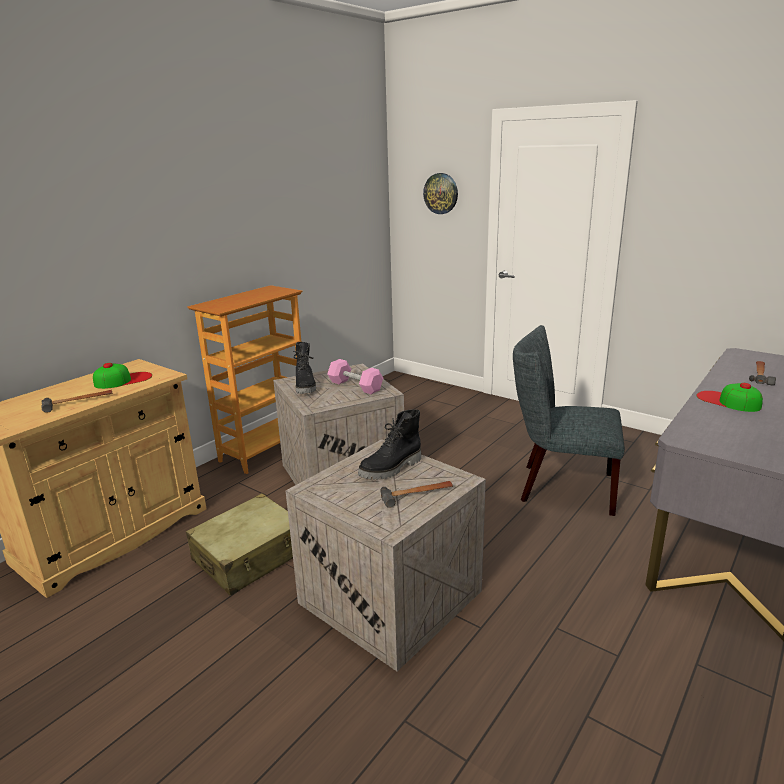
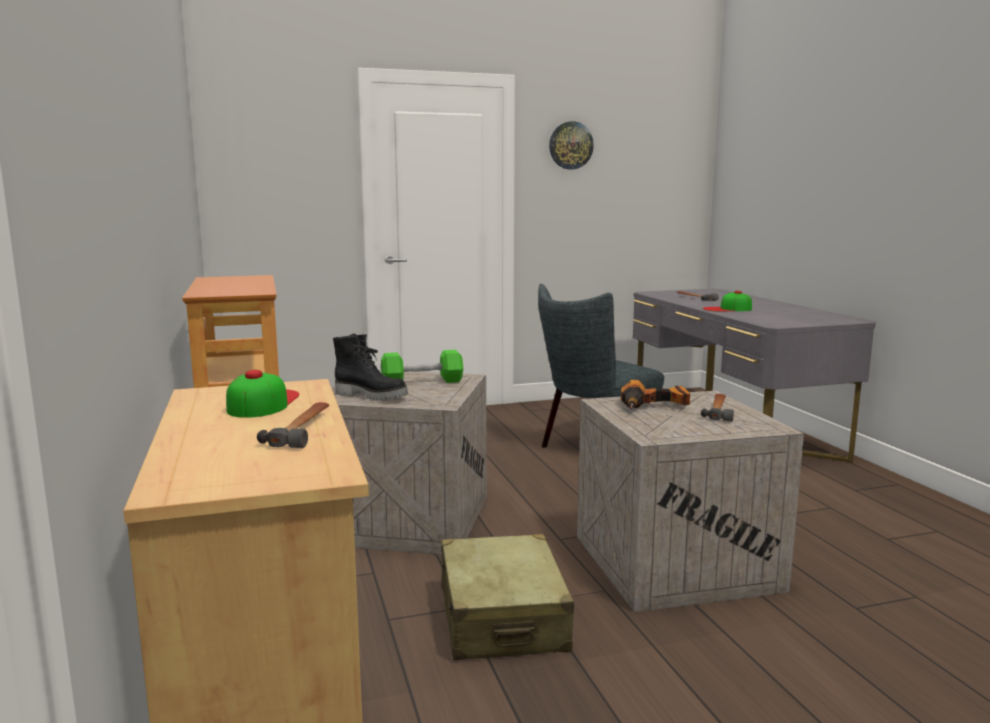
camera: 55 degrees left, 10 degrees down
pink dumbbell [327,359,383,394] -> green dumbbell [381,350,463,383]
black boot [358,409,421,479] -> power drill [621,380,690,409]
wall clock [423,173,458,214] -> wall clock moved to [549,121,594,169]

